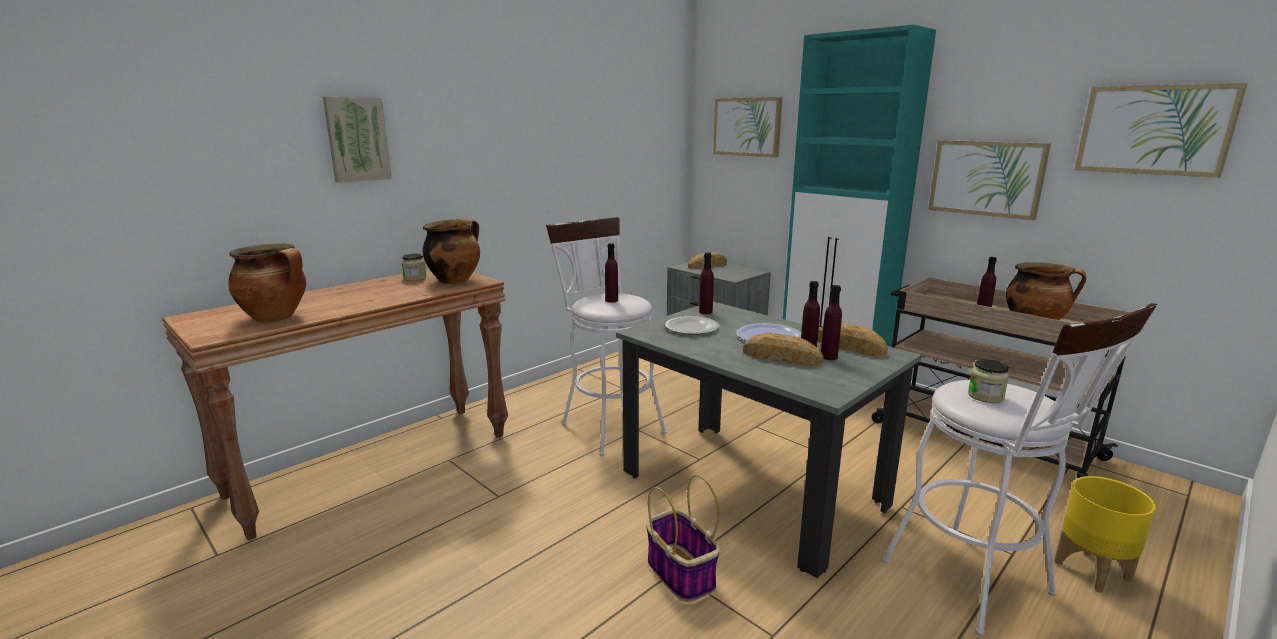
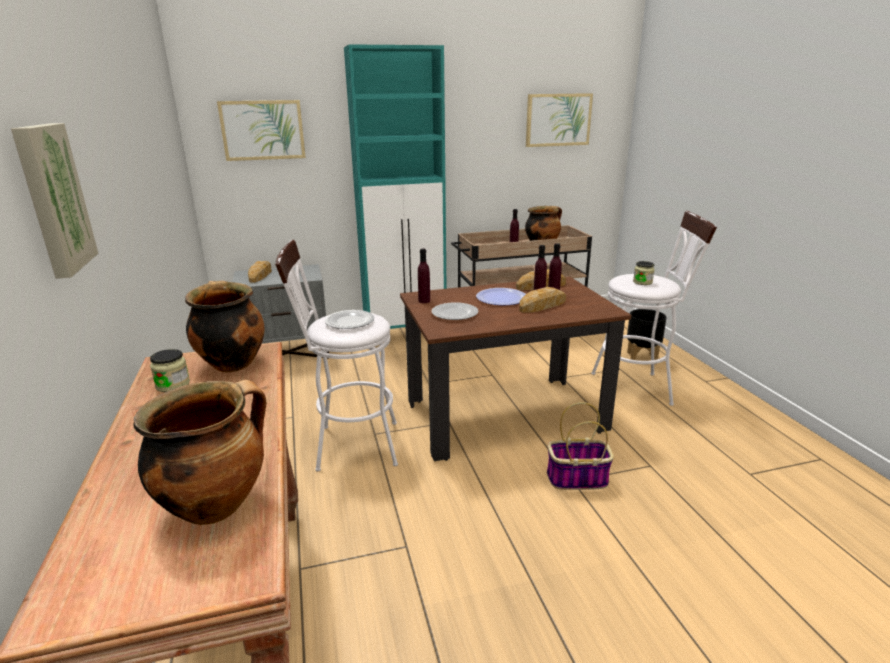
camera: 60 degrees left, 5 degrees up
purple bottle [605,243,618,303] -> plate [325,310,374,329]
grey dining table [616,302,922,578] -> brown dining table [400,276,631,461]
picture [928,140,1051,220] -> none
yellow planter [1054,476,1156,593] -> black planter [627,309,667,365]

